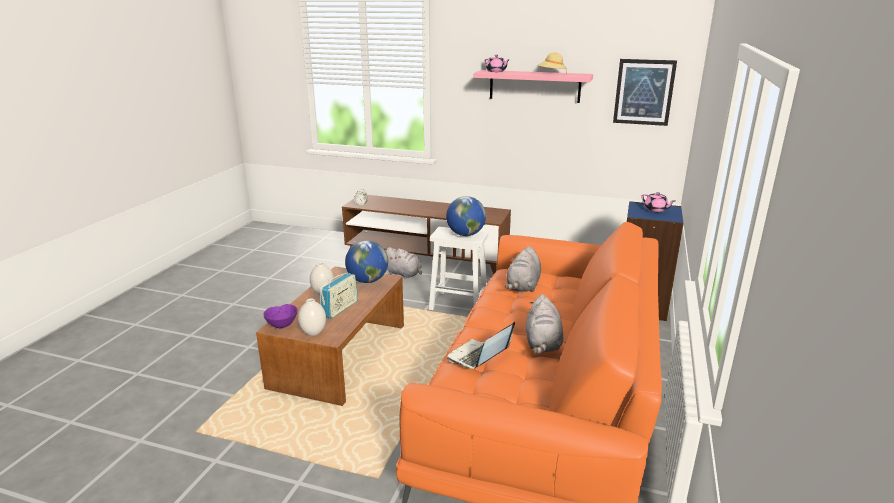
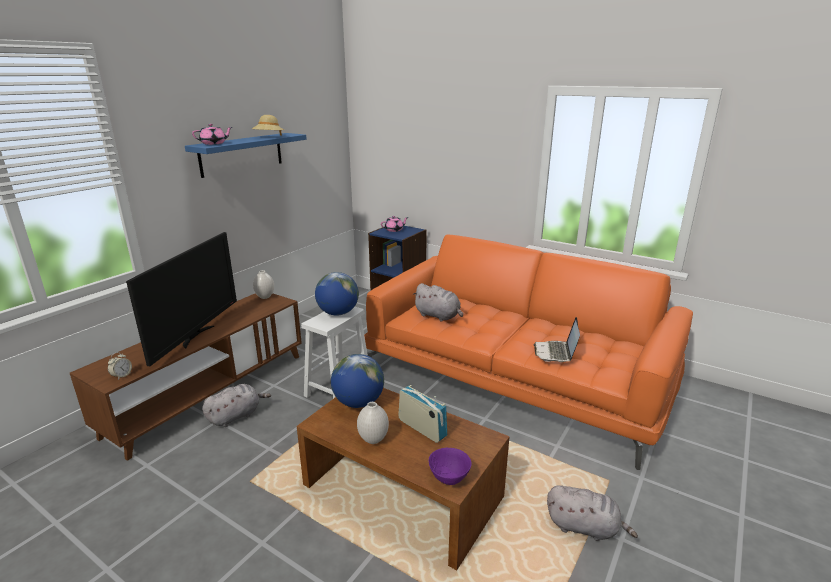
camera: 75 degrees left, 0 degrees up
white vase [298,299,326,336] -> white vase moved to [253,270,274,299]
laptop [447,322,515,369] -> laptop turned 45 degrees clockwise [534,317,580,362]
pink shelf [474,70,593,103] -> blue shelf [185,133,307,178]
grey plush toy [526,294,563,354] -> grey plush toy moved to [547,485,638,541]
picture [613,59,677,126] -> none
none -> television [126,232,237,366]

